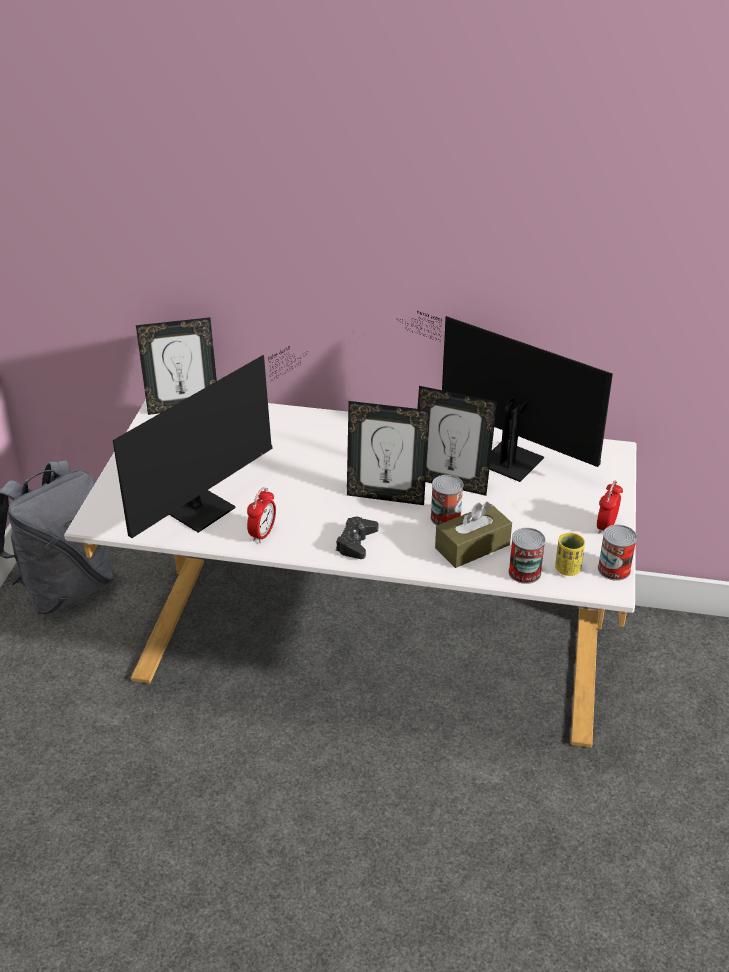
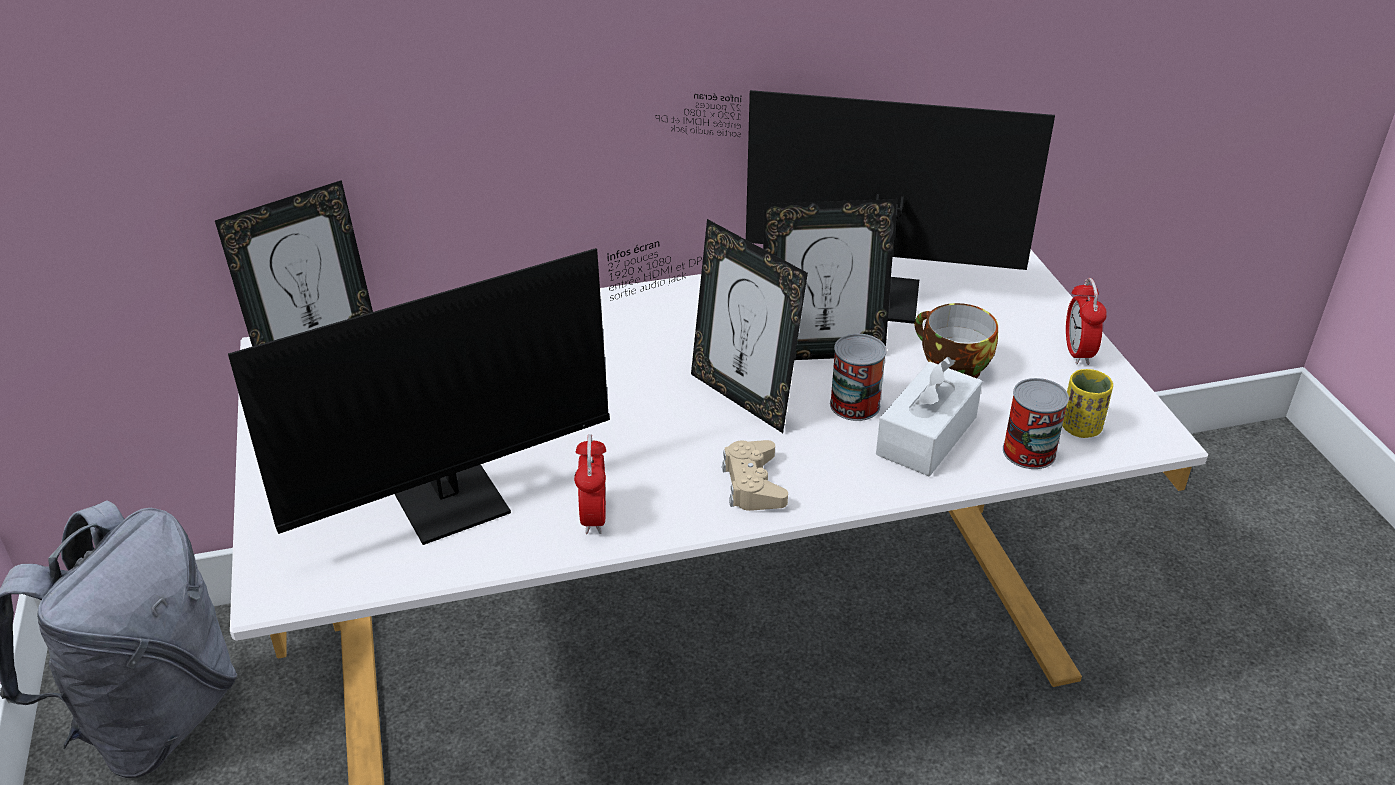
camera: 25 degrees left, 0 degrees up
monitor [113,346,307,538] -> monitor turned 45 degrees clockwise [228,241,702,545]
black game controller [336,517,378,559] -> beige game controller [722,440,788,511]
picture frame [347,401,430,505] -> picture frame turned 60 degrees clockwise [691,219,808,433]
brown tissue box [435,502,512,568] -> white tissue box [876,357,982,476]
can [598,525,637,581] -> none
none -> cup [915,303,998,378]

